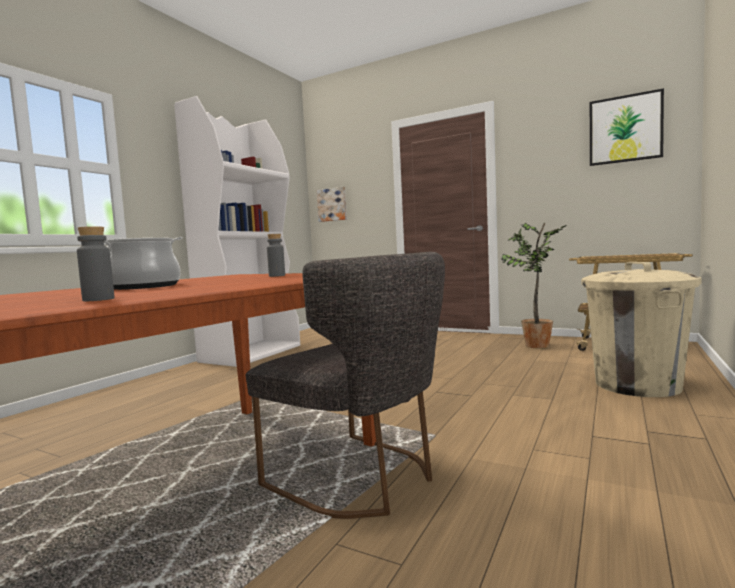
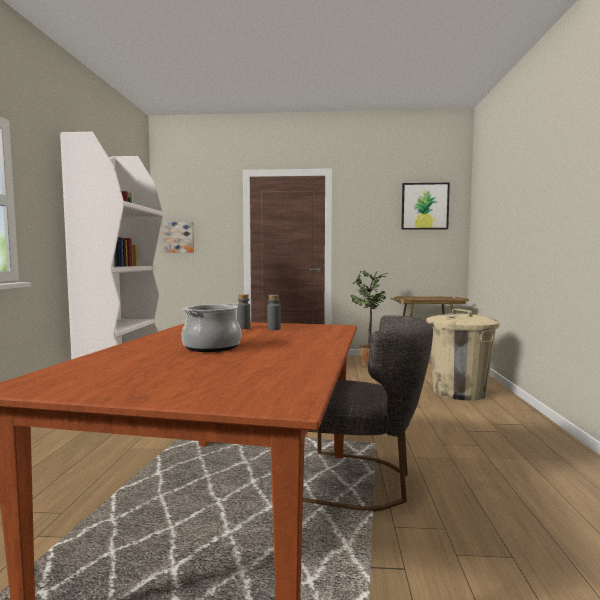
camera: 25 degrees left, 0 degrees up
grey bottle [77,226,115,301] -> grey bottle moved to [237,294,250,329]

